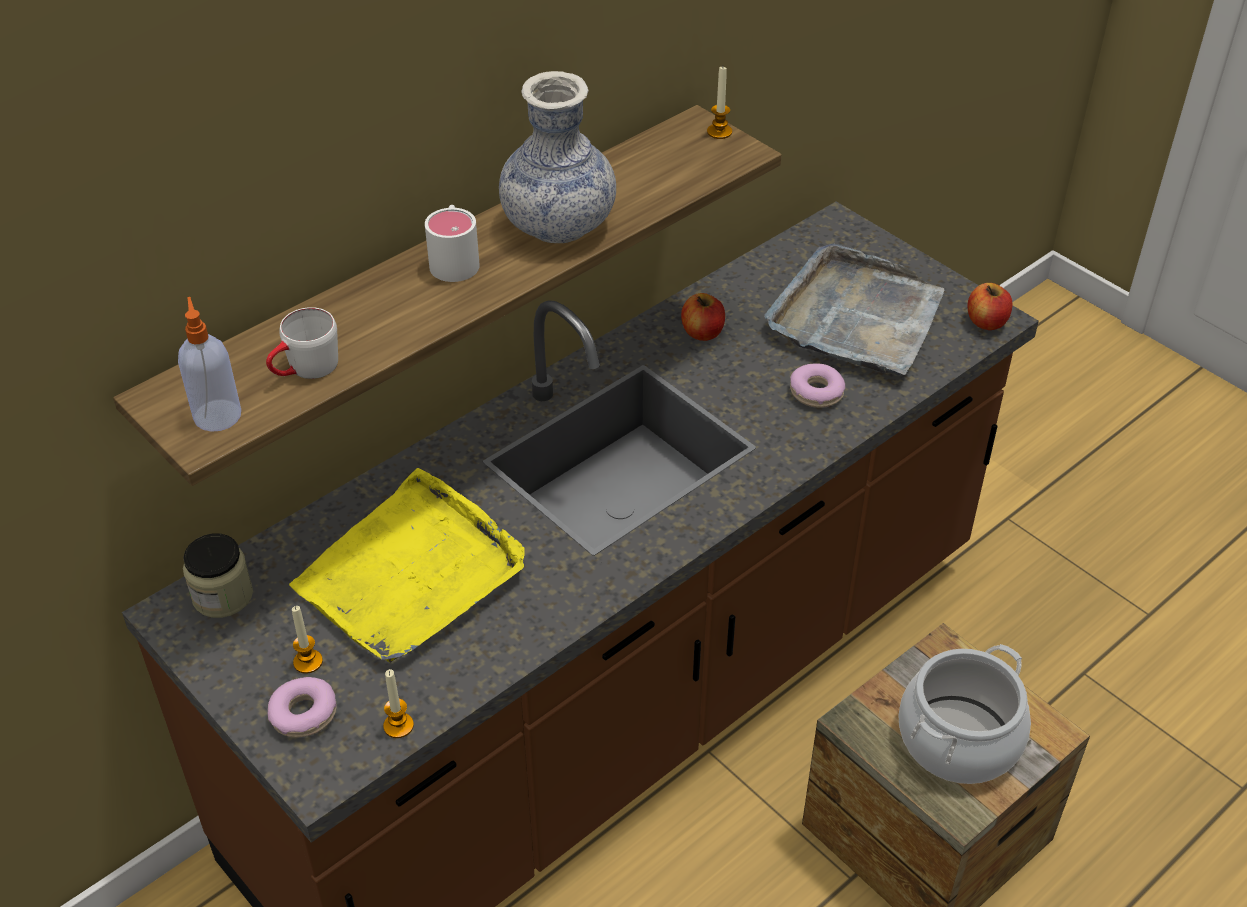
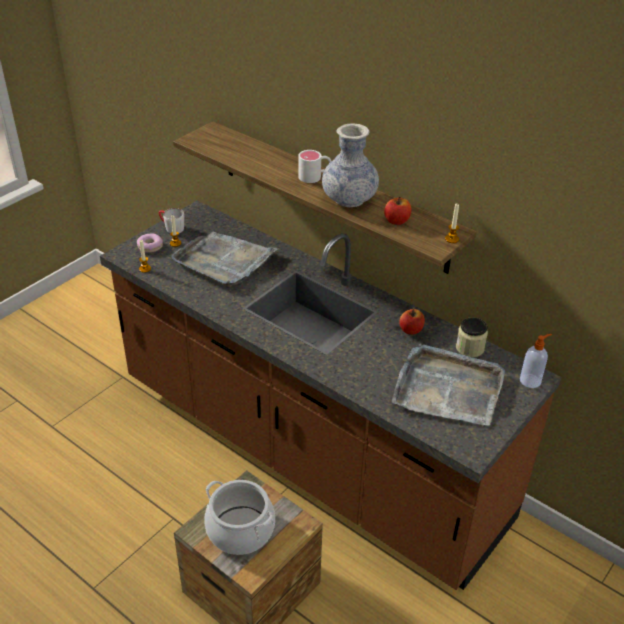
camera: 80 degrees right, 5 degrees down
soap dispenser [178,297,241,432] -> soap dispenser moved to [520,334,552,388]
jar [183,533,253,618] -> jar moved to [456,317,488,357]
white mug [266,307,338,379] -> white mug moved to [159,208,184,233]
yellow tray [289,468,525,663] -> grey tray [171,232,279,286]
donut [790,364,845,408] -> none
apple [967,283,1012,330] -> apple moved to [384,197,412,225]

